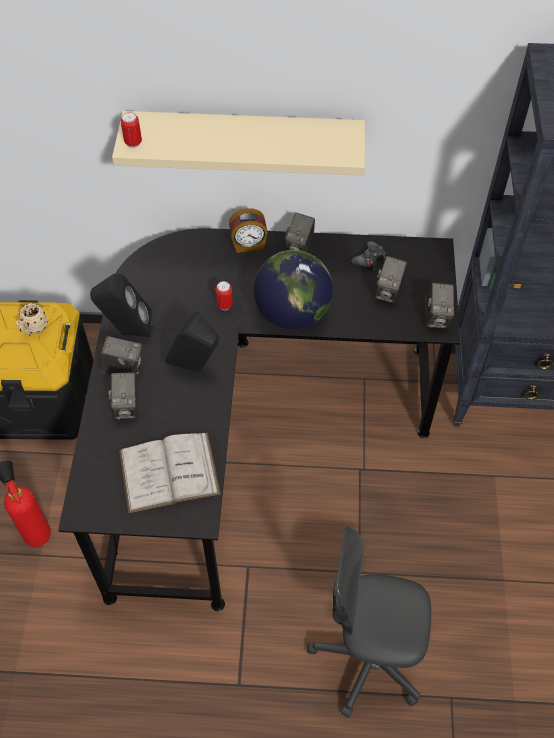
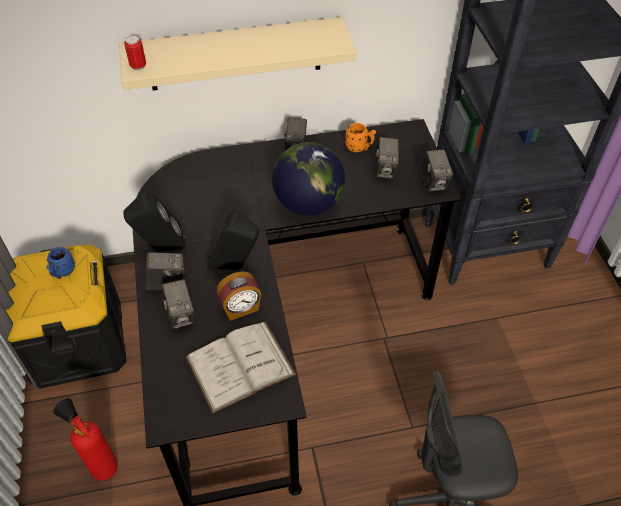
camera: 15 degrees left, 5 degrees down
beige mug [16,303,48,336] -> blue mug [46,247,75,279]
can [215,281,233,310] -> none
alarm clock [229,208,268,253] -> alarm clock moved to [216,271,262,321]
black game controller [351,241,386,271] -> orange mug [345,123,376,152]

